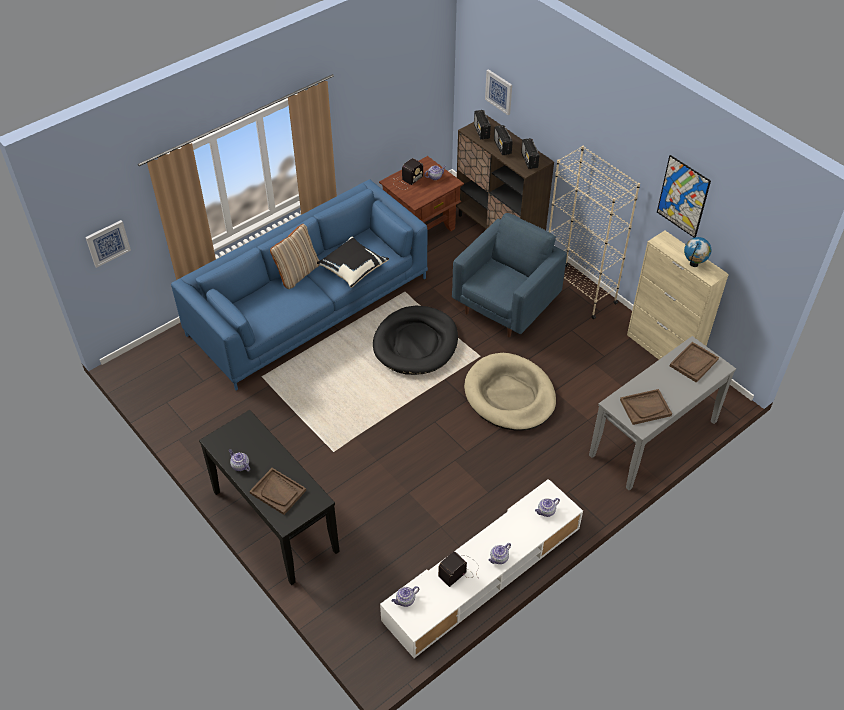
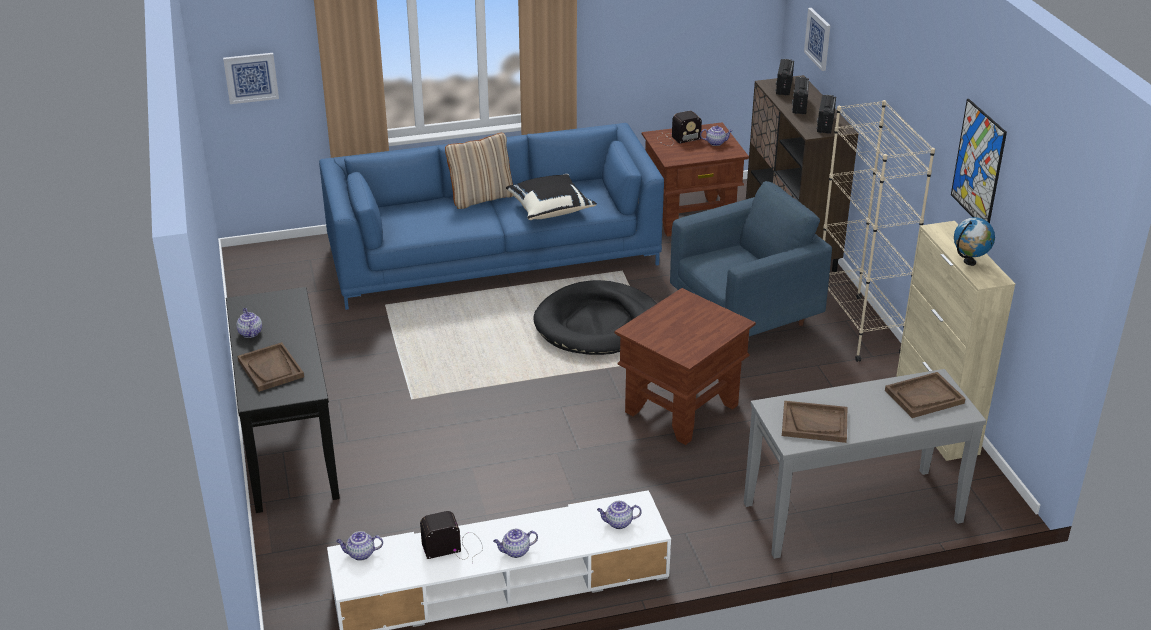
camera: 25 degrees right, 15 degrees down
beige dog bed [464,353,556,431] -> brown side table [615,288,756,445]

